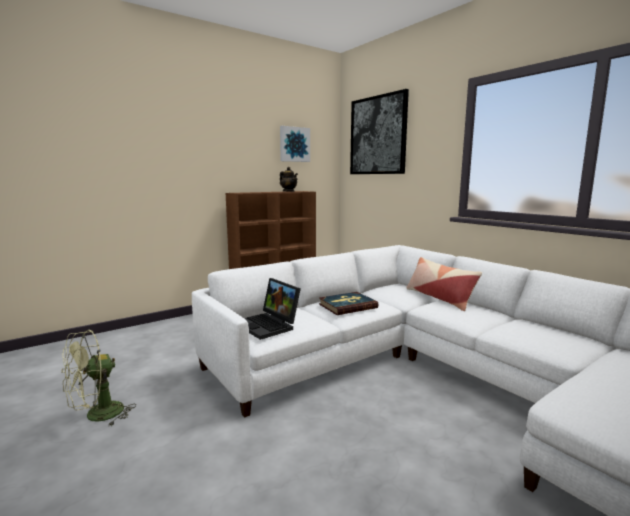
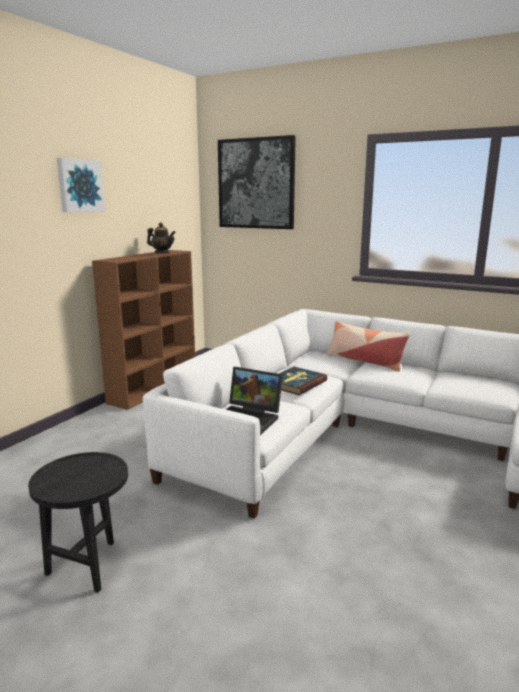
camera: 25 degrees left, 5 degrees up
green fan [61,330,136,426] -> black side table [28,452,128,593]
picture [280,126,310,162] -> picture moved to [57,158,105,212]

